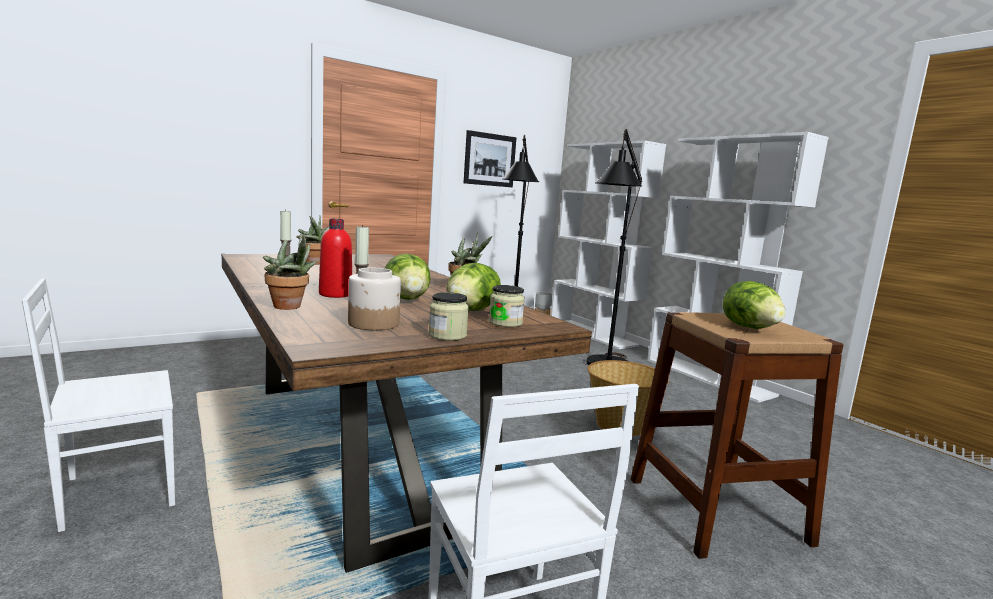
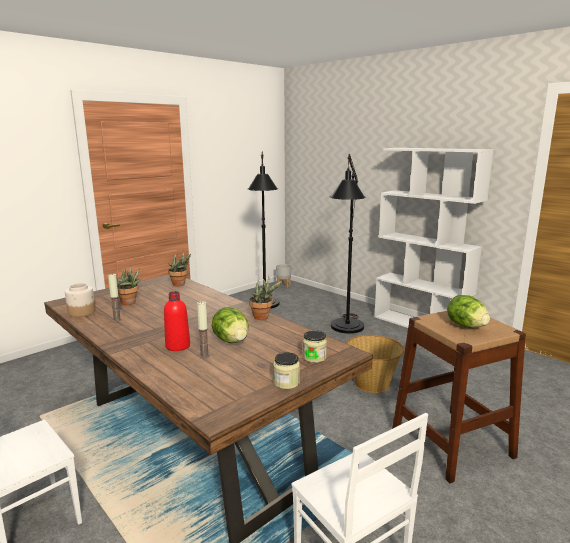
camera: 10 degrees left, 5 degrees up
potted plant [263,232,317,310] -> potted plant moved to [168,250,191,286]
jar [348,268,401,330] -> jar moved to [65,283,95,317]
lettuce [447,263,501,311] -> none
picture [464,130,516,187] -> none
white bookcase [551,140,666,349] -> none

